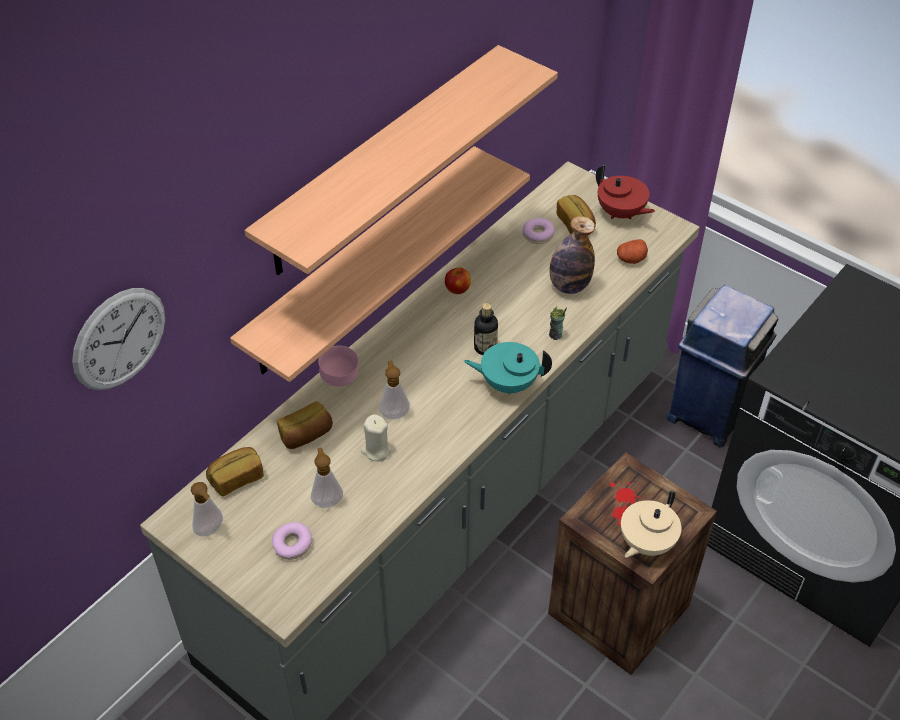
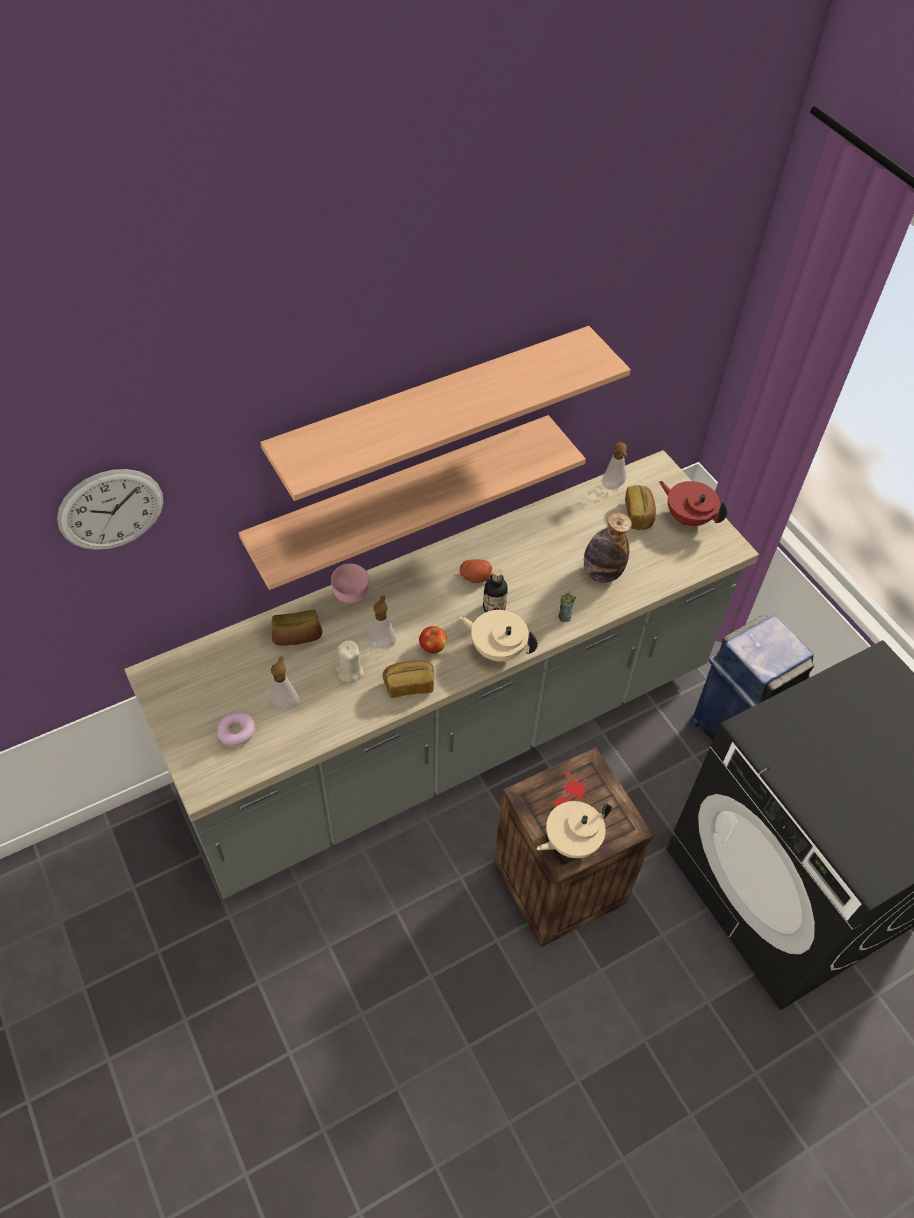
camera: 20 degrees right, 5 degrees up
soap dispenser [191,482,223,536] -> soap dispenser moved to [602,442,628,490]
bread [206,447,264,497] -> bread moved to [383,660,434,698]
apple [445,268,471,294] -> apple moved to [419,626,447,654]
turquoise teapot [464,342,552,394] -> beige teapot [459,610,538,661]
donut [523,218,555,244] -> none
red teapot [596,165,655,220] -> red teapot turned 150 degrees clockwise [659,481,728,526]
potato [617,239,648,264] -> potato moved to [460,559,492,583]

